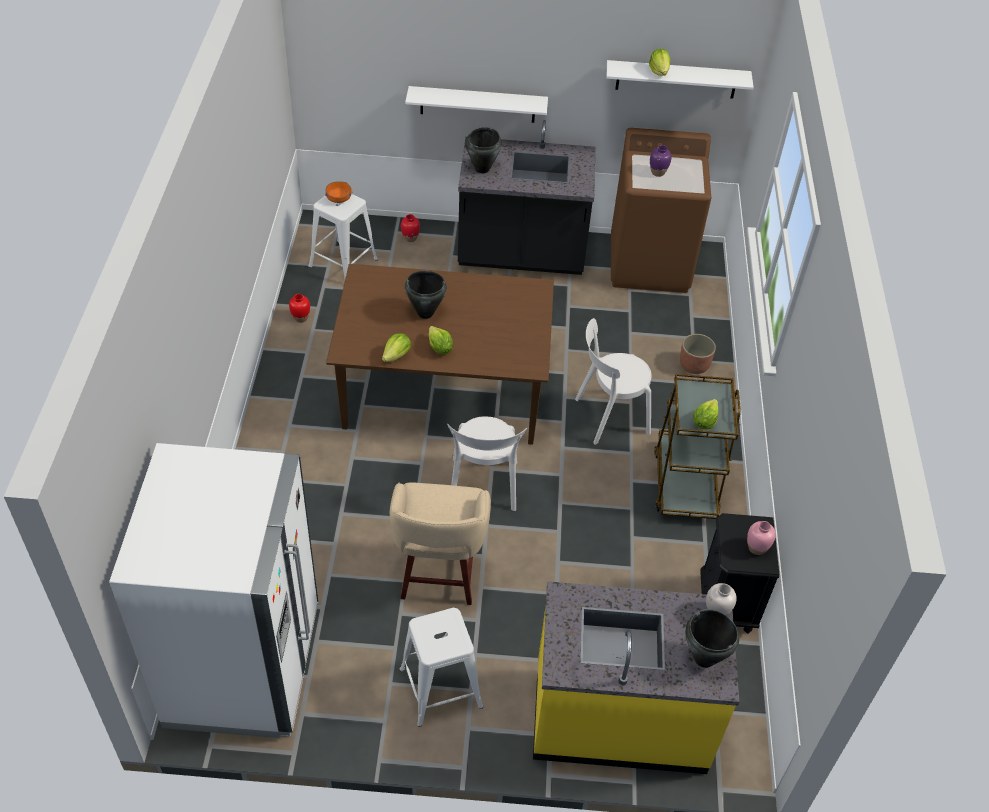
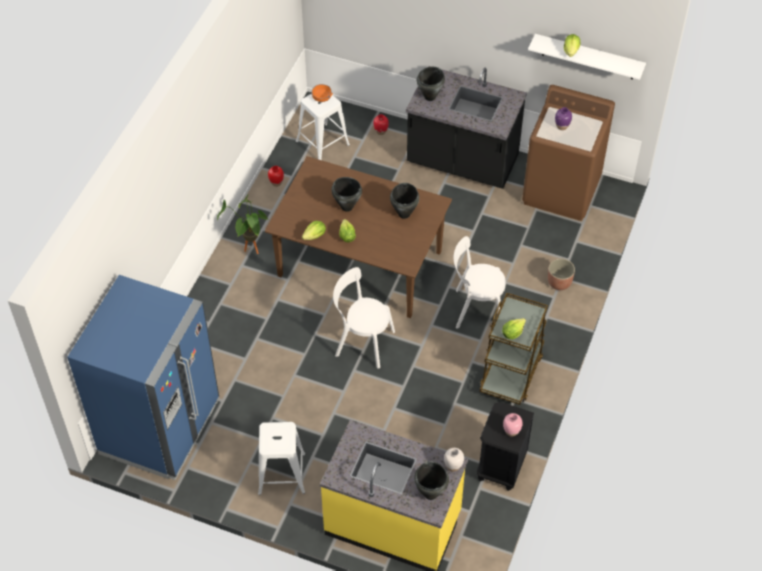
camera: 20 degrees right, 5 degrees up
white fridge [109,443,318,738] -> blue fridge [67,275,219,480]
beige stool [390,482,491,605] -> none
white shelf [405,86,548,123] -> none
white chair [447,416,527,511] -> white chair turned 90 degrees clockwise [333,267,395,369]
none -> potted plant [217,194,269,254]
none -> black cooking pot [390,183,419,219]

